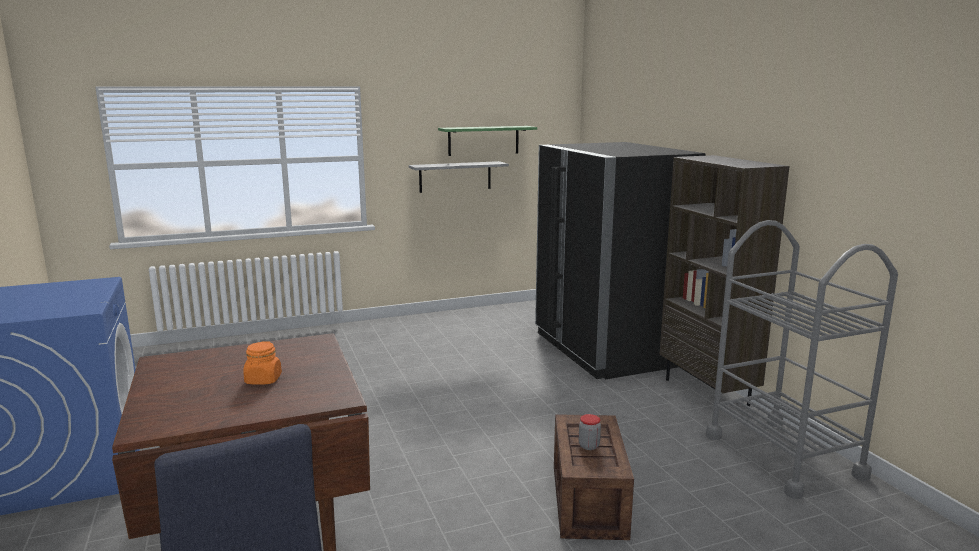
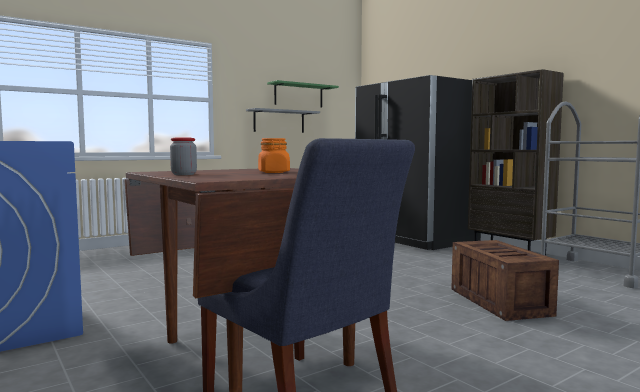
camera: 15 degrees left, 10 degrees down
jar [579,414,601,450] -> jar moved to [170,137,197,175]

